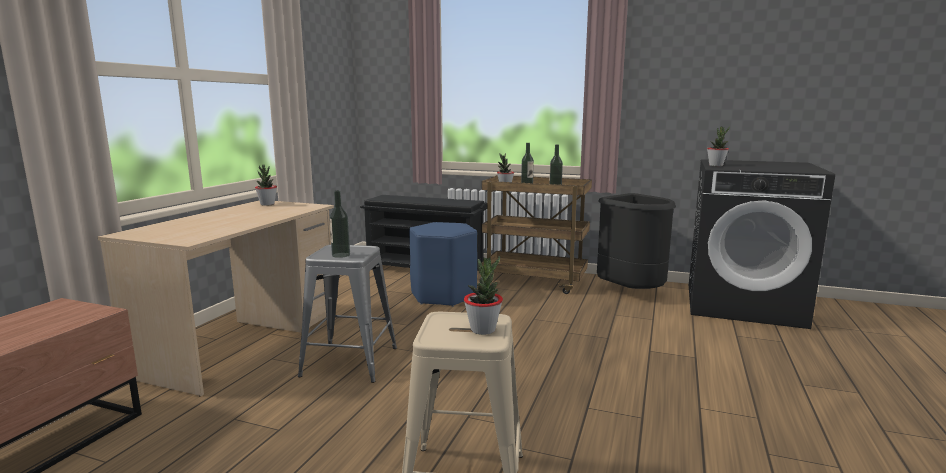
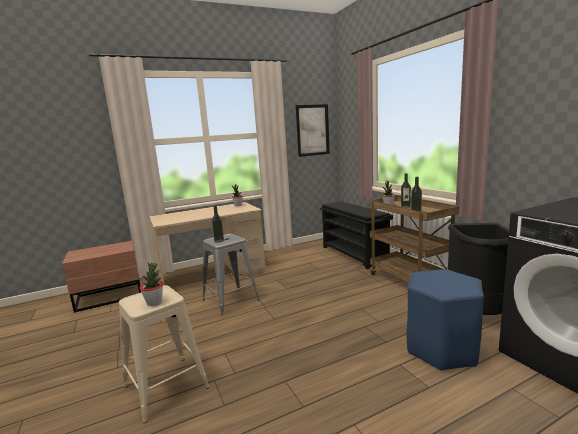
camera: 45 degrees right, 0 degrees up
blue stool [409,222,477,307] -> blue stool moved to [407,269,484,371]
potted plant [707,126,730,166] -> none
none -> picture [296,104,330,157]

